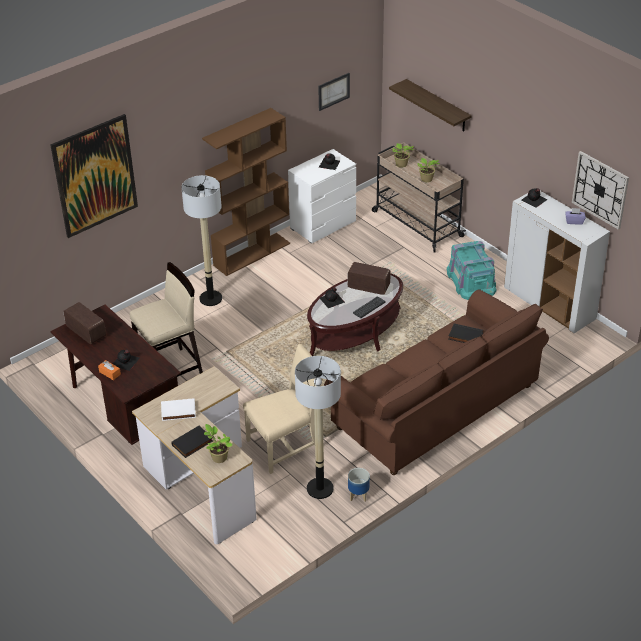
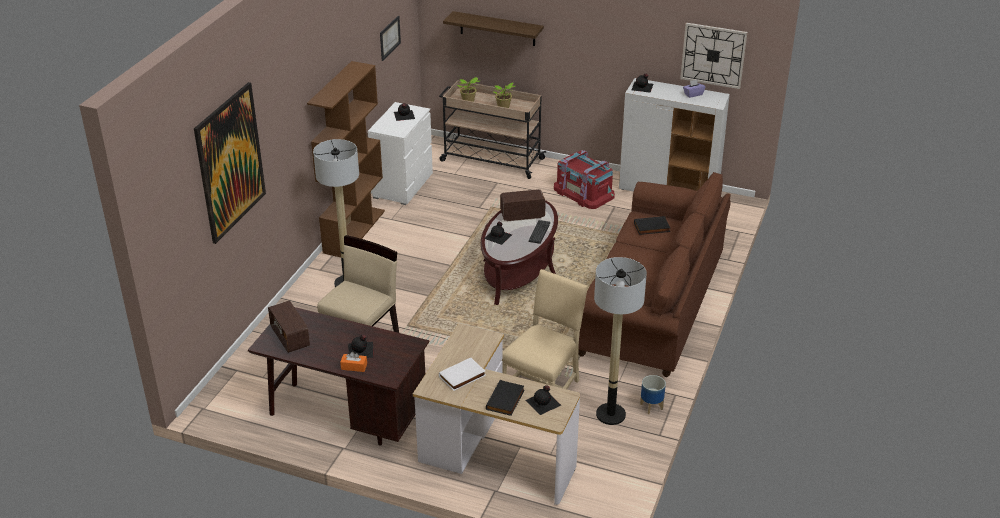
camera: 30 degrees left, 5 degrees down
radio [63,302,106,344] -> radio turned 135 degrees counterclockwise [268,300,310,353]
potted plant [204,424,233,463] -> black bottle [526,385,561,415]
turquoise storage box [447,241,496,300] -> red storage box [554,150,615,209]

